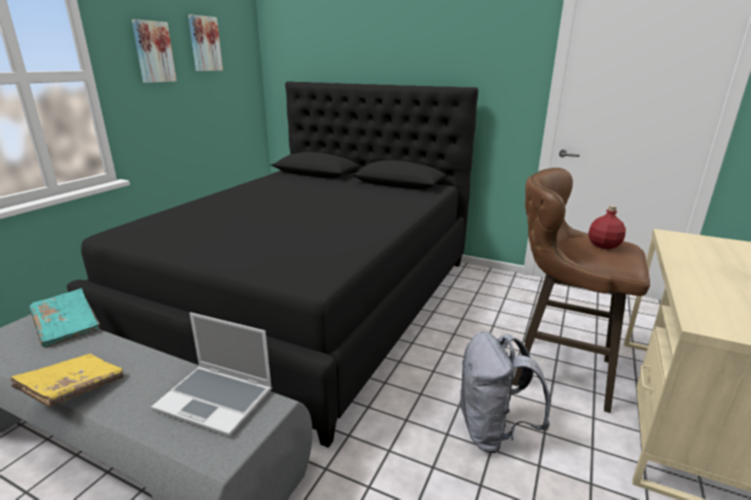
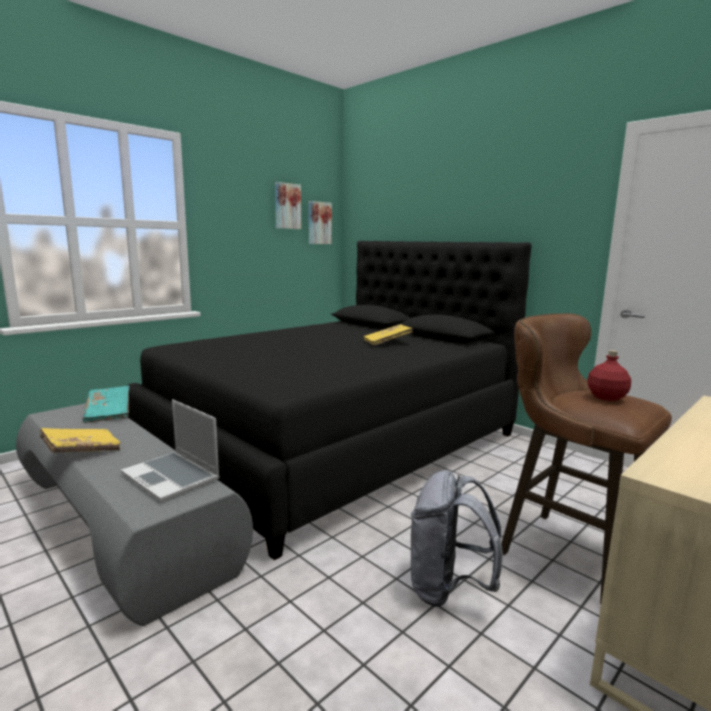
camera: 20 degrees right, 10 degrees down
picture [132,19,177,83] -> picture moved to [309,201,332,244]
none -> yellow book [364,324,413,346]

